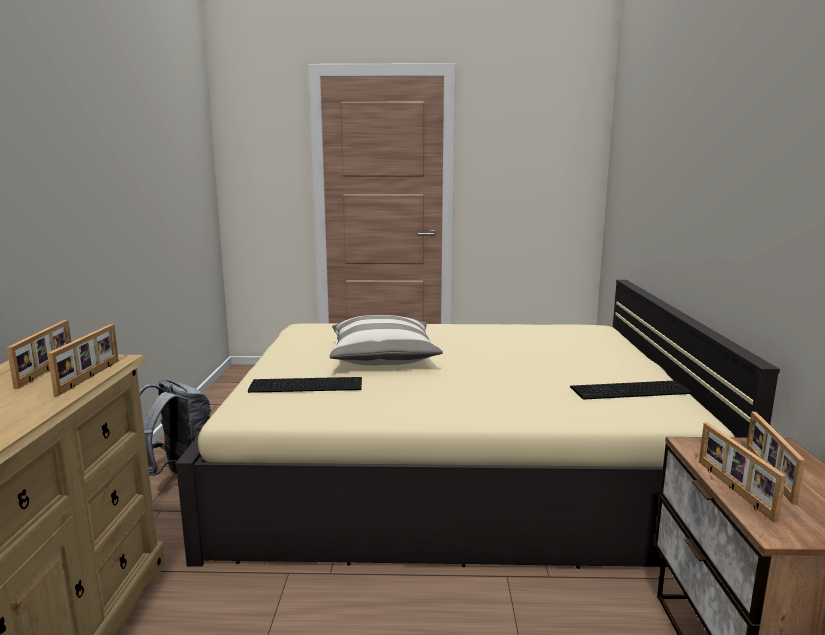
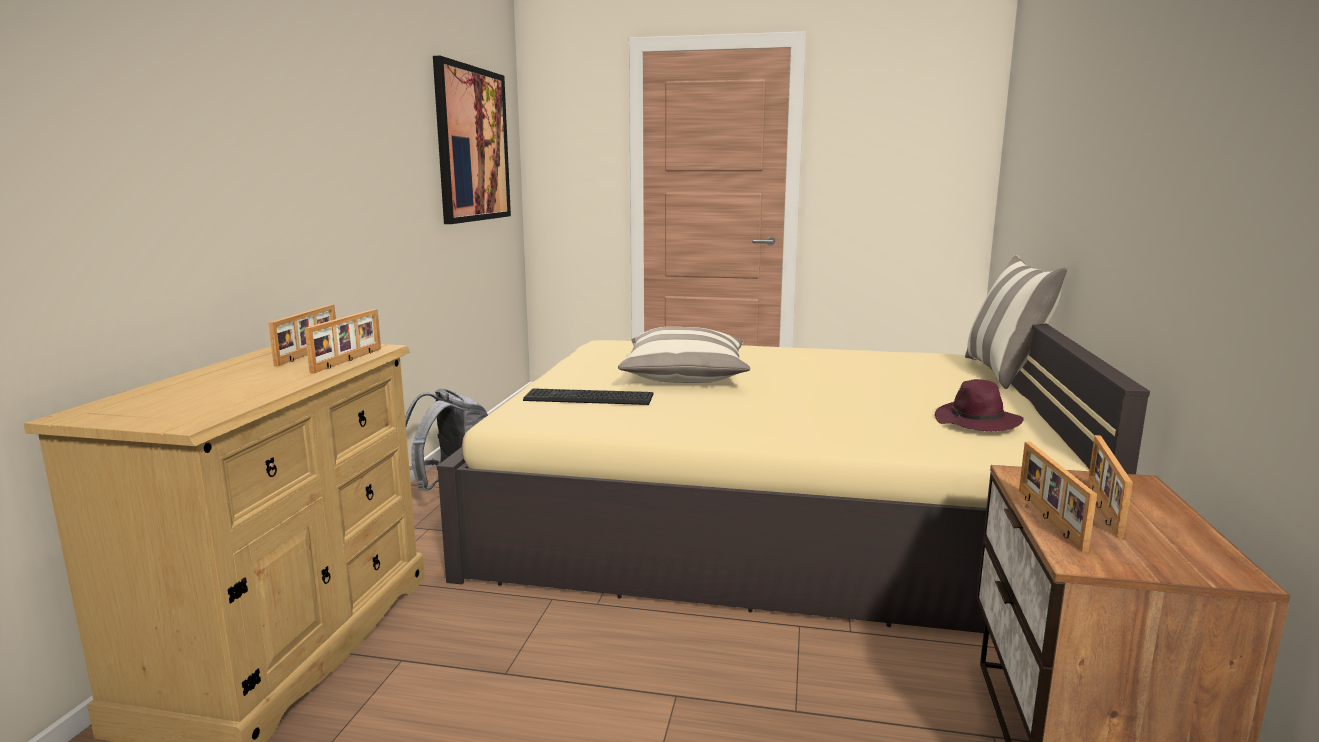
camera: 10 degrees right, 0 degrees up
keyboard [570,381,691,400] -> purple hat [935,379,1024,431]
none -> picture [433,56,511,224]
none -> pillow [965,255,1067,389]

